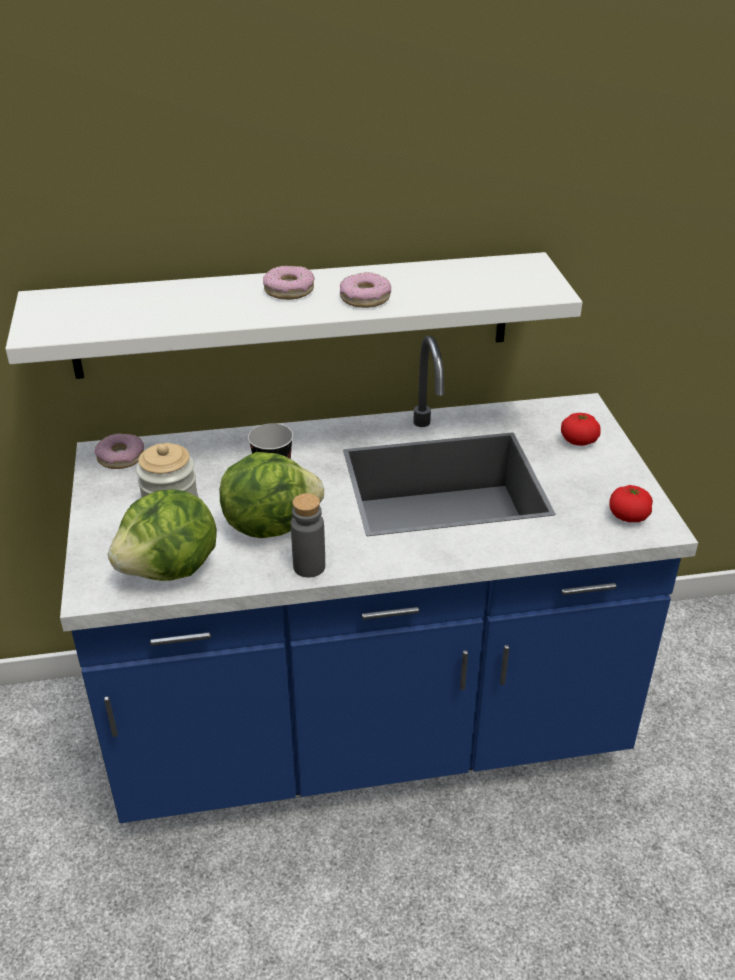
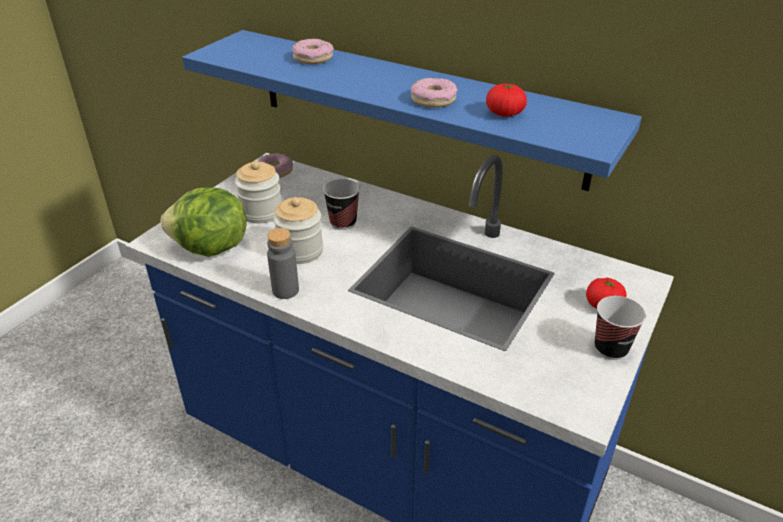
camera: 40 degrees right, 0 degrees up
white shelf [5,252,582,379] -> blue shelf [182,30,642,191]
lettuce [220,452,324,538] -> jar [273,197,323,264]
donut [263,266,315,300] -> donut moved to [292,39,334,64]
tomato [609,485,653,522] -> tomato moved to [486,83,527,117]
none -> cup [595,296,646,360]

